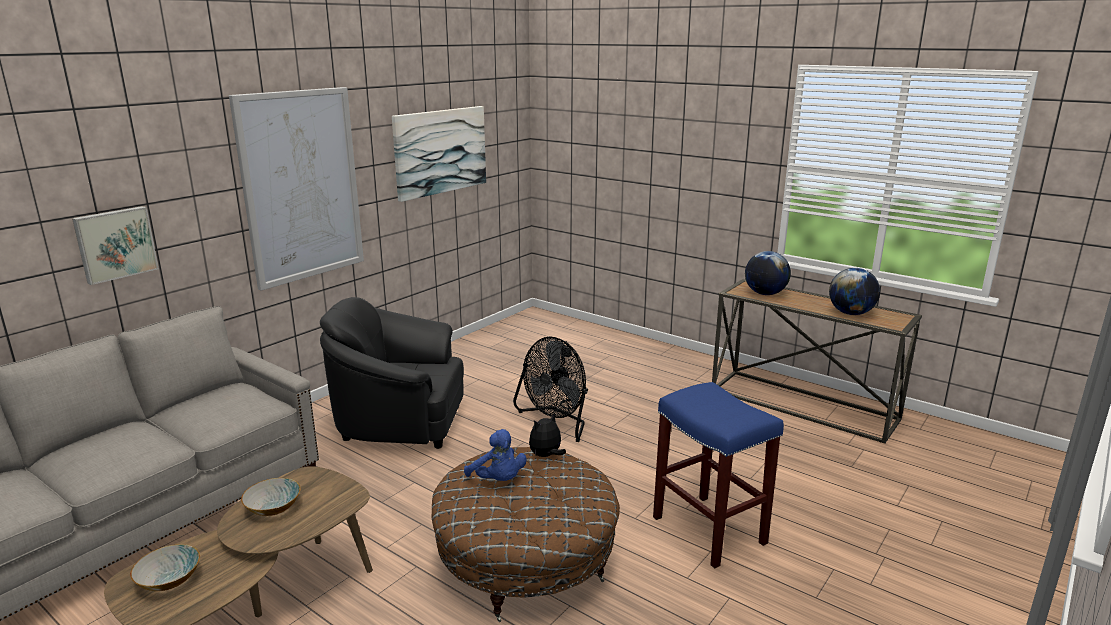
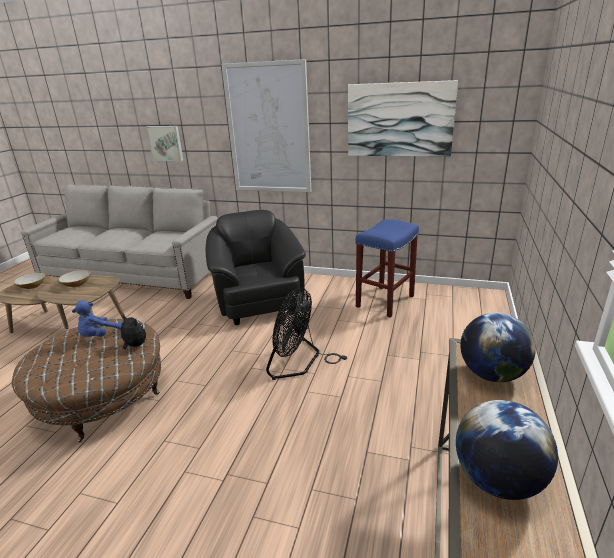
camera: 70 degrees right, 5 degrees up
blue stool [653,382,784,569] -> blue stool moved to [355,219,419,318]

